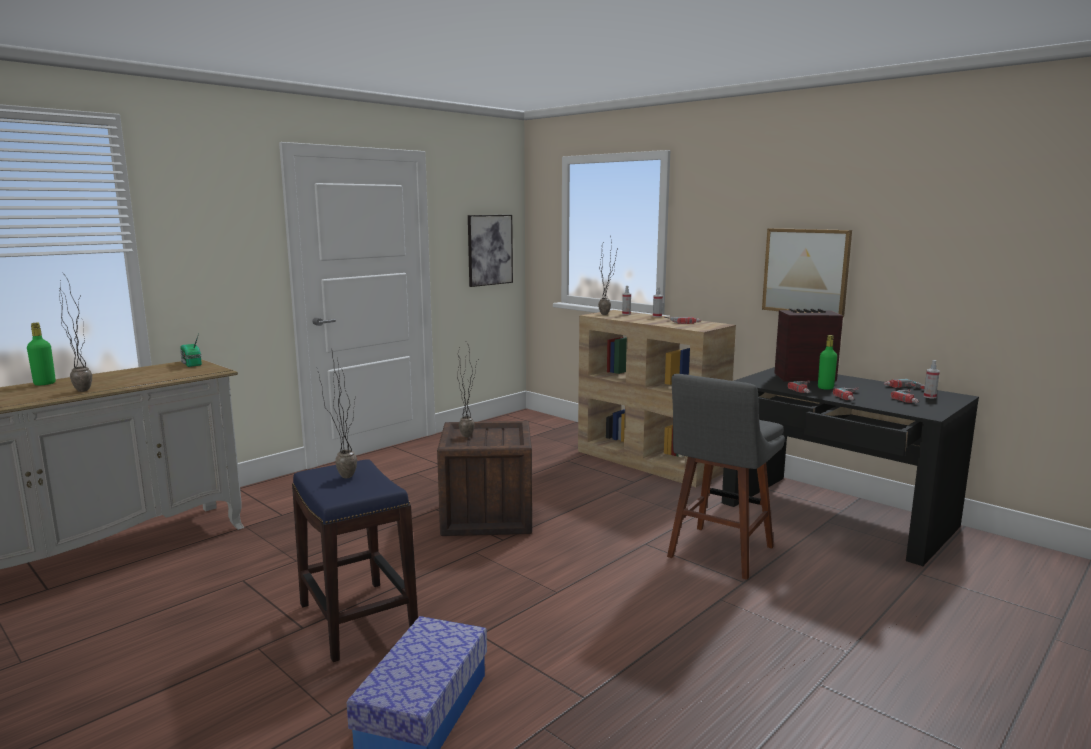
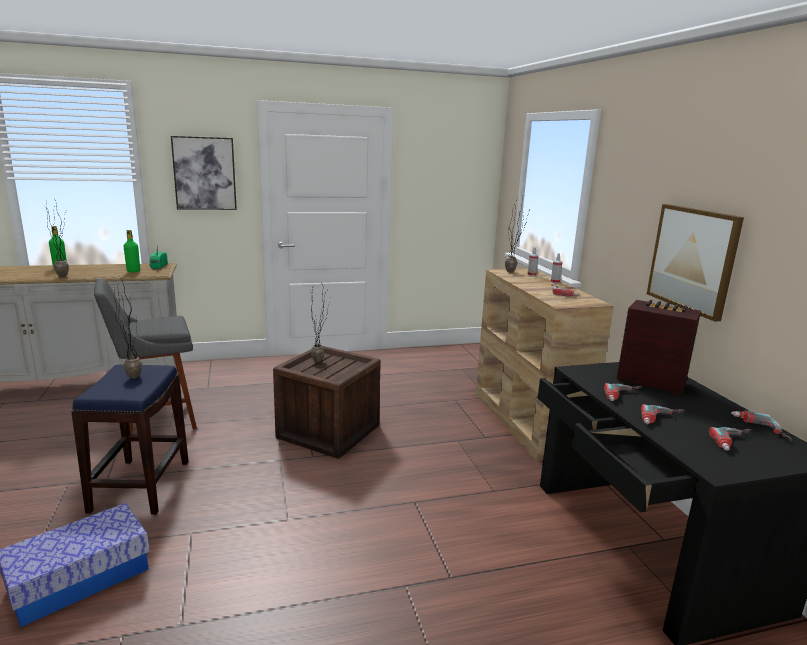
camera: 30 degrees right, 5 degrees up
picture [468,215,513,287] -> picture moved to [171,136,237,210]
grey stool [667,374,785,580] -> grey stool moved to [94,278,197,434]
green bottle [818,335,837,390] -> green bottle moved to [123,230,140,272]
spray bottle [924,360,940,398] -> none

